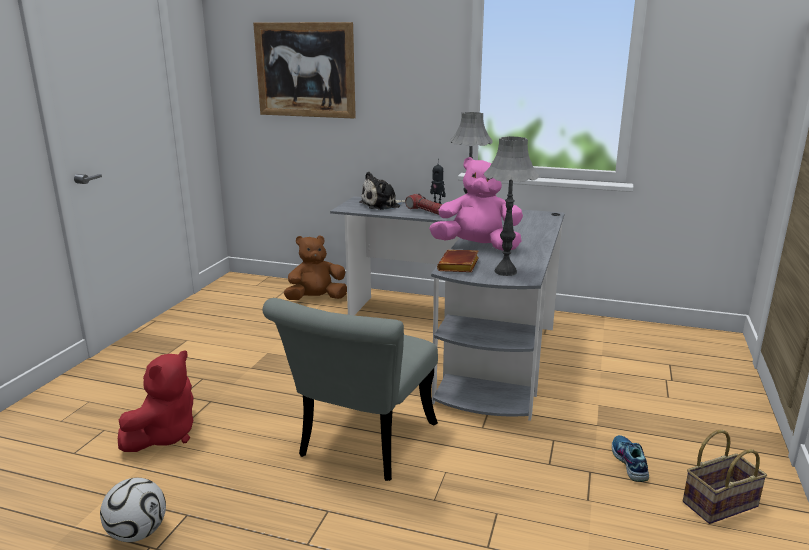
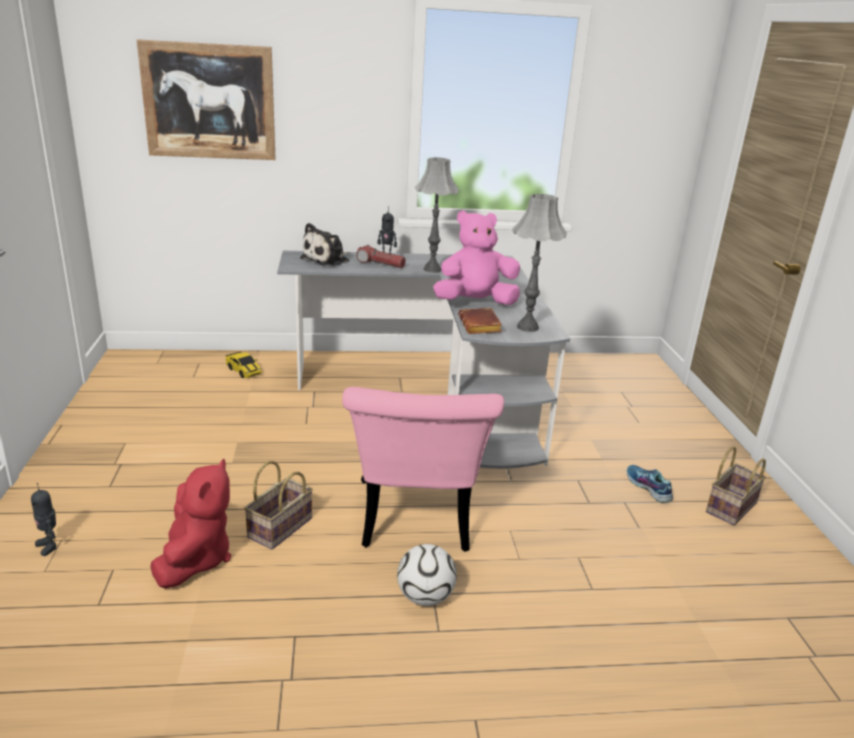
camera: 25 degrees left, 5 degrees up
football [100,478,166,542] -> football moved to [397,544,457,606]
grey chair [263,298,438,481] -> pink chair [342,387,504,552]
brown plush toy [284,235,347,300] -> toy car [226,351,262,378]
none -> toy robot [31,483,57,556]
none -> basket [244,461,313,550]

